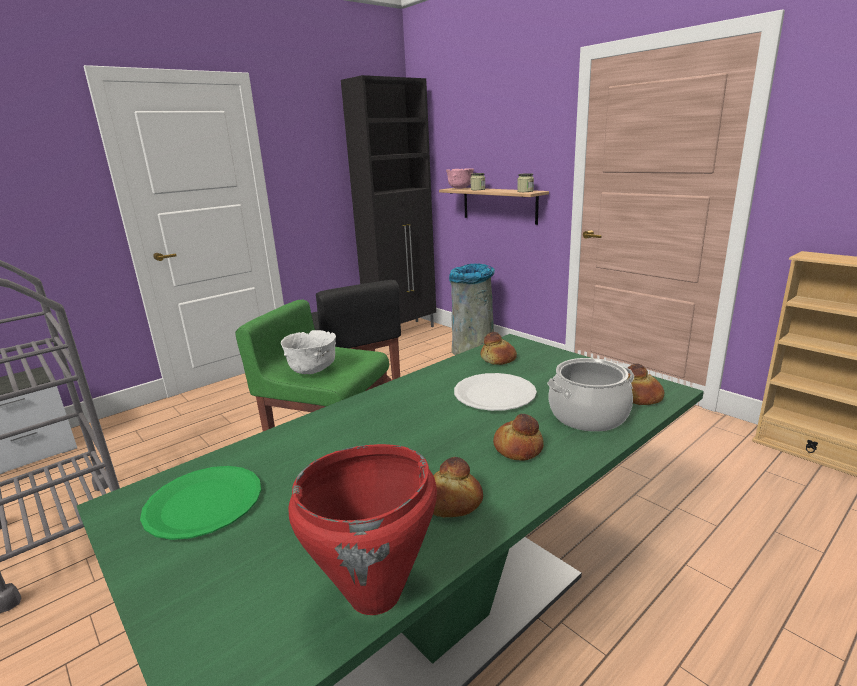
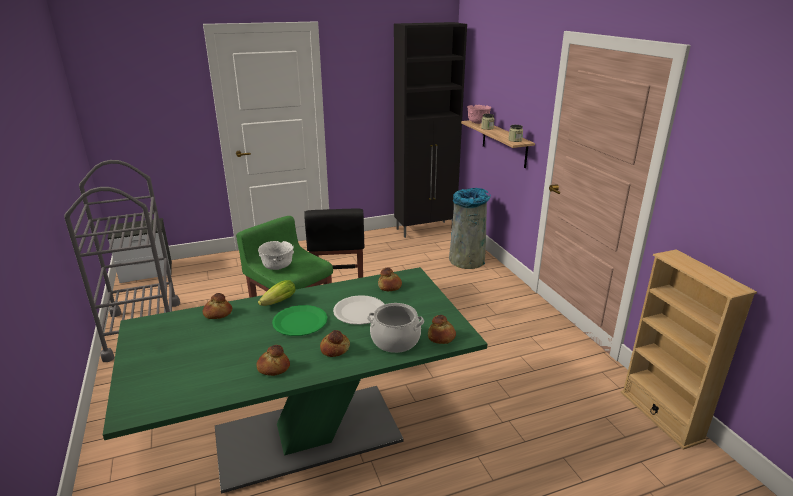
camera: 20 degrees right, 5 degrees up
green plate [140,466,261,540] -> green plate moved to [272,305,328,336]
red cooking pot [288,444,437,615] -> none
none -> bread [203,293,232,319]
none -> lettuce [258,280,295,306]

